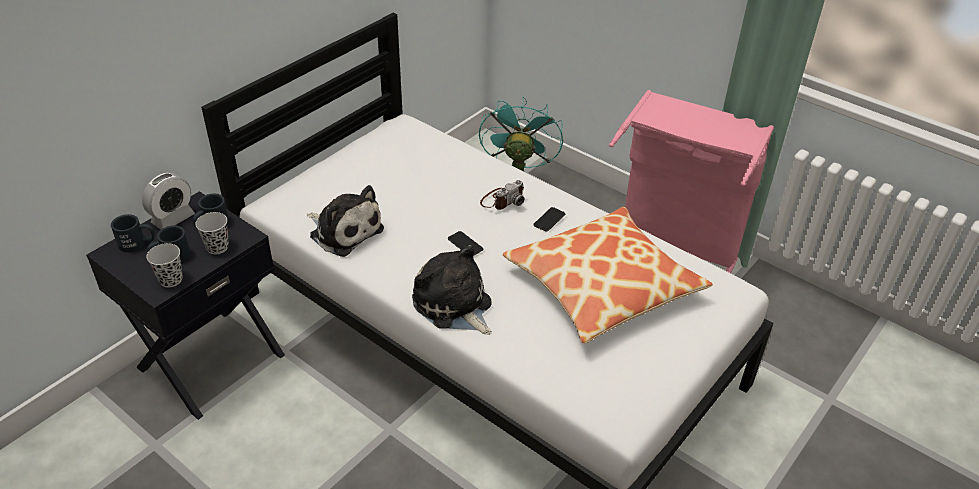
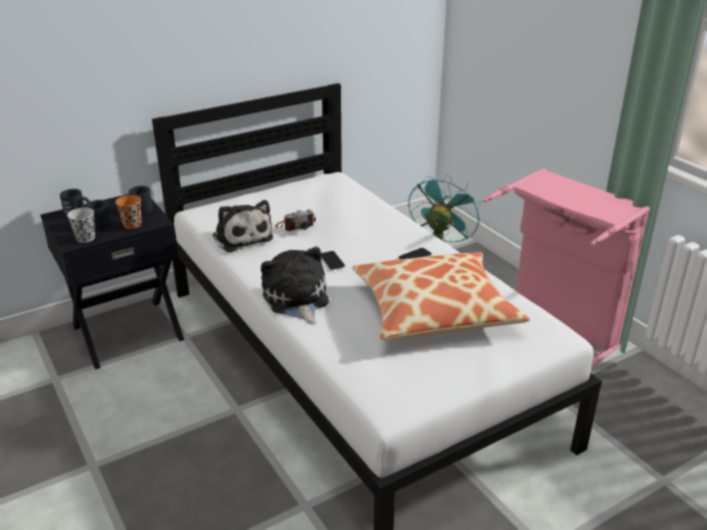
camera: 20 degrees right, 10 degrees down
alarm clock [142,173,195,229] -> none
black cup [195,212,229,254] -> orange cup [115,195,142,229]
camera [480,180,525,210] -> camera moved to [276,209,316,231]

